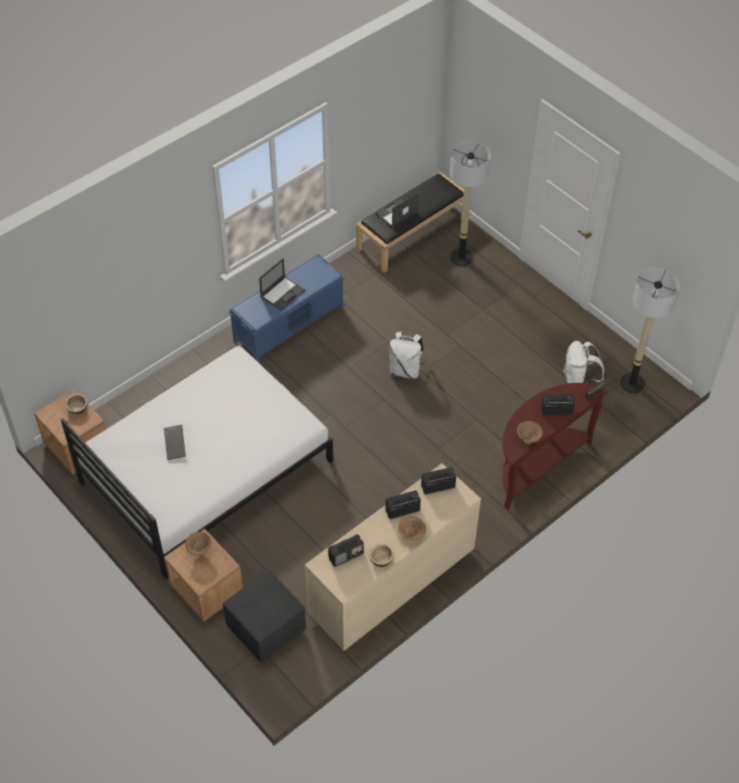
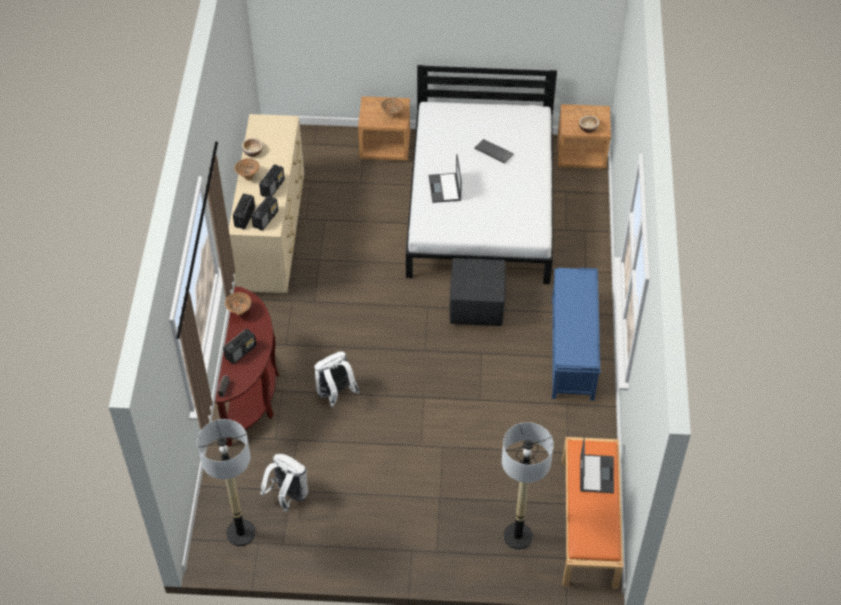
camera: 135 degrees right, 0 degrees up
black ottoman [223,570,306,663] -> black ottoman moved to [450,258,506,326]
laptop [259,258,305,311] -> laptop moved to [429,154,462,203]
radio [328,534,364,567] -> radio moved to [233,194,255,229]
black bench [356,172,464,273] -> orange bench [562,437,623,589]
white backpack [389,332,424,379] -> white backpack moved to [314,351,360,407]

